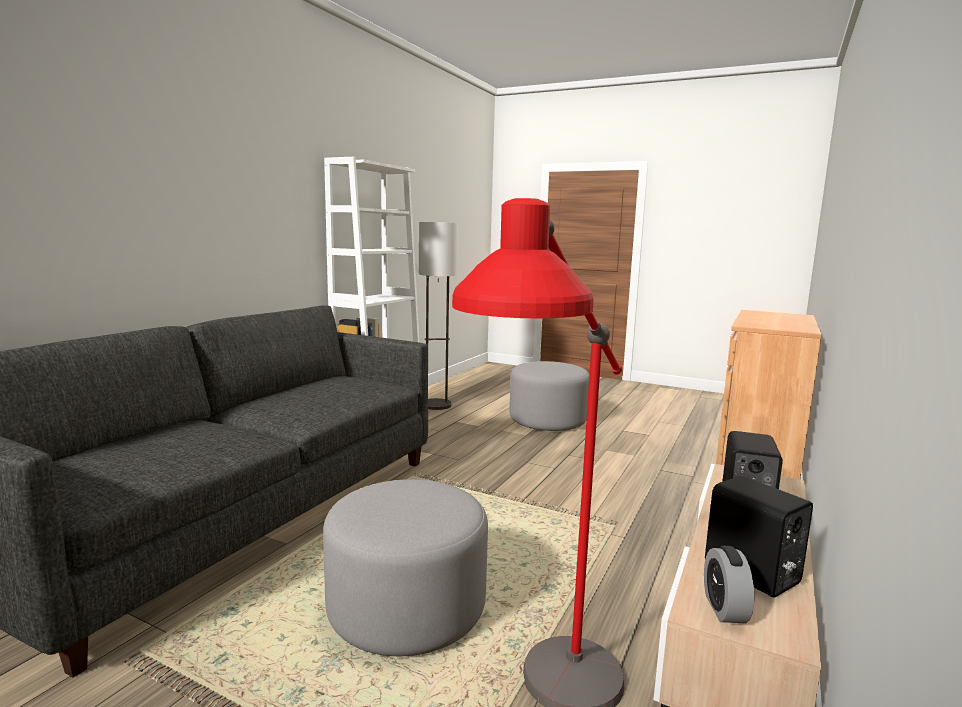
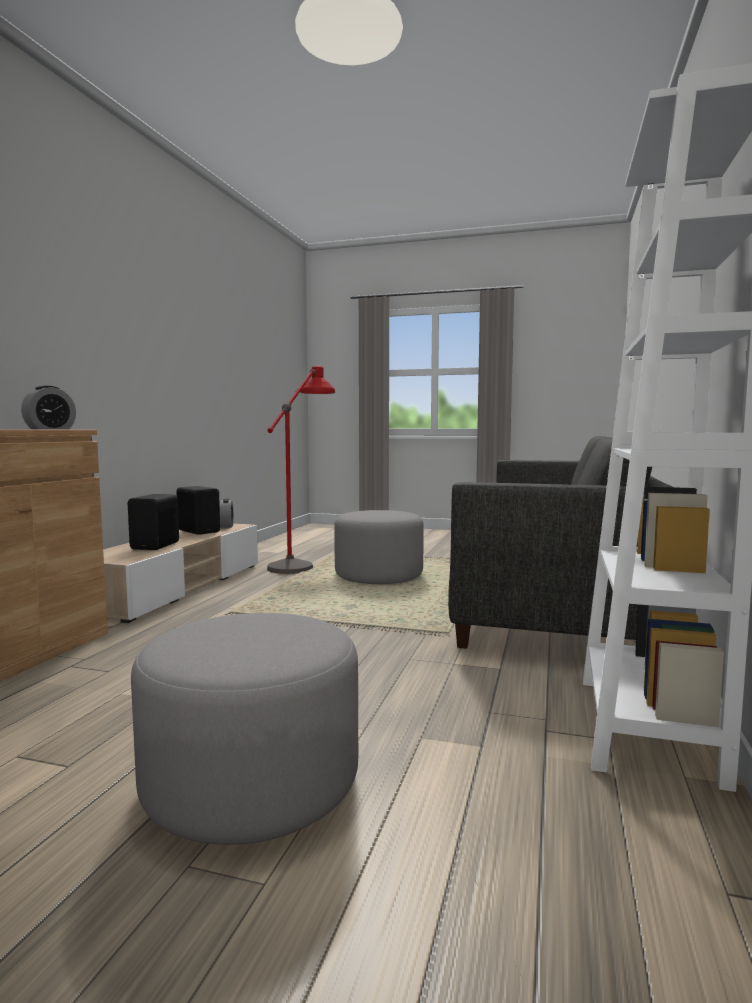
camera: 170 degrees right, 5 degrees down
floor lamp [419,222,458,410] -> none
none -> alarm clock [21,385,76,429]

